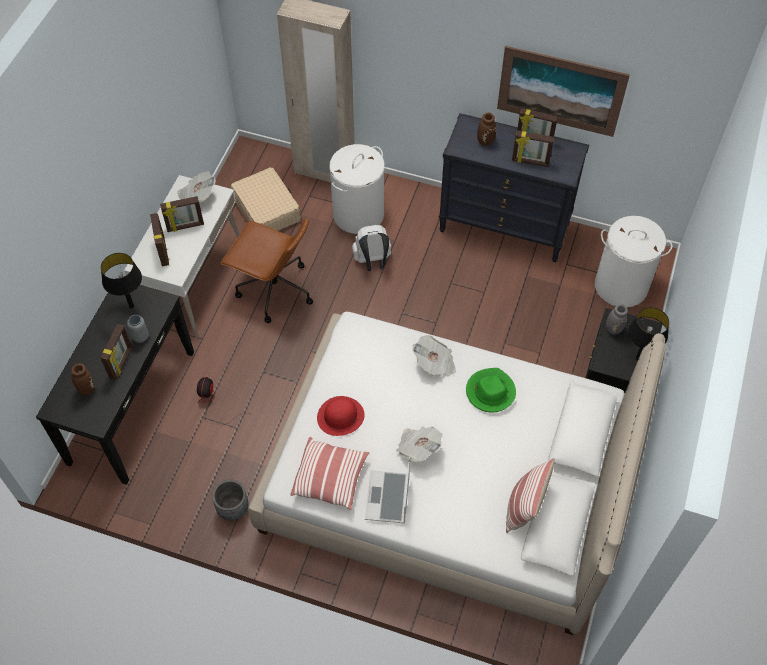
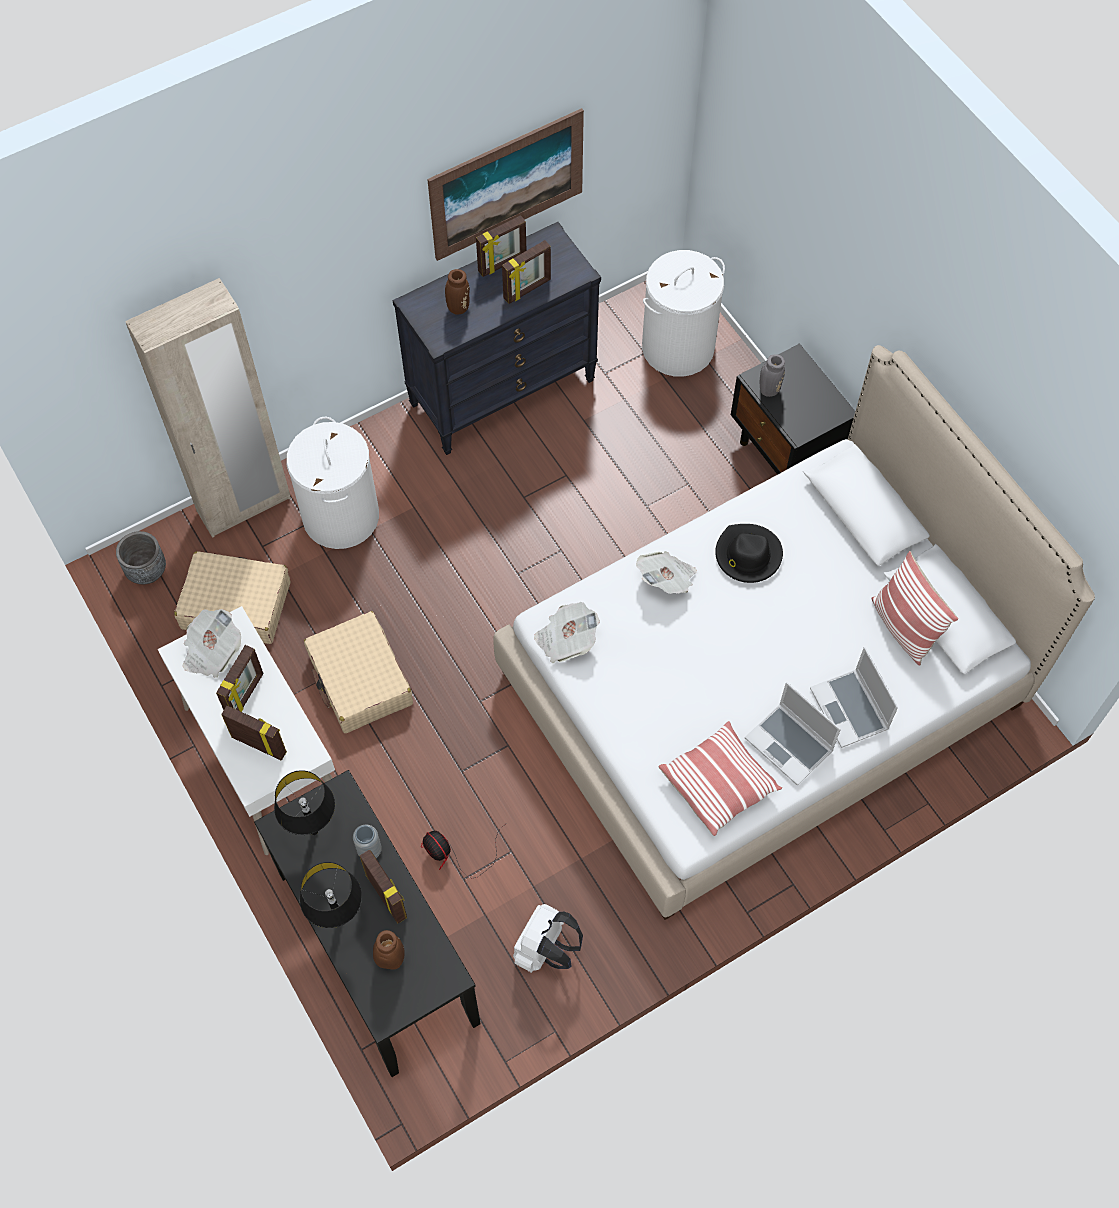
camera: 50 degrees left, 5 degrees up
grey planter [212,479,249,521] -> grey planter moved to [116,531,166,584]
brown office chair [220,218,313,323] -> beige suitcase [304,611,413,733]
red hat [317,396,365,436] -> none
white backpack [352,225,391,271] -> white backpack moved to [513,904,583,973]
newspaper [396,427,443,462] -> newspaper moved to [534,602,600,663]
green hat [466,368,516,412] -> black hat [715,524,783,583]
black table lamp [628,307,669,360] -> black table lamp moved to [300,862,362,928]
none -> laptop [810,647,898,748]

